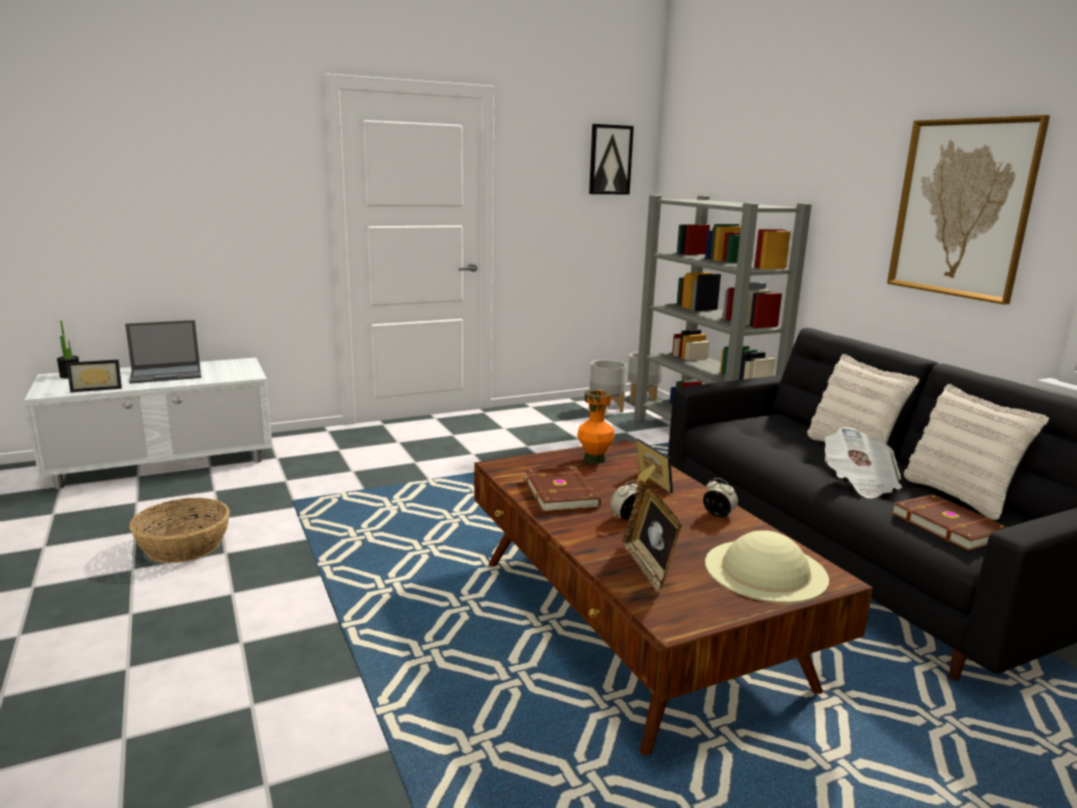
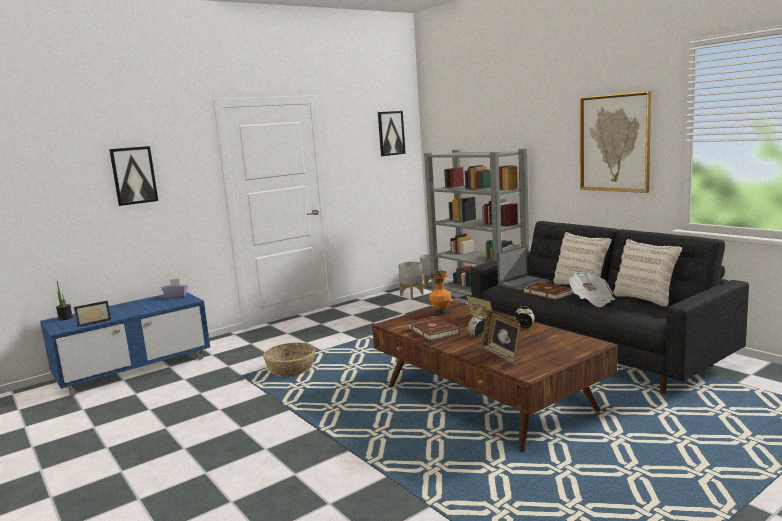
camera: 10 degrees left, 5 degrees down
white tv stand [24,358,273,489] -> blue tv stand [40,292,210,396]
laptop [125,320,201,384] -> laptop moved to [497,245,552,291]
basket [129,498,230,563] -> basket moved to [263,343,315,376]
beige hat [705,530,829,603] -> none
brown book [891,494,1007,551] -> brown book moved to [523,282,574,300]
none -> picture [109,146,158,206]
none -> purple tissue box [162,279,188,298]

